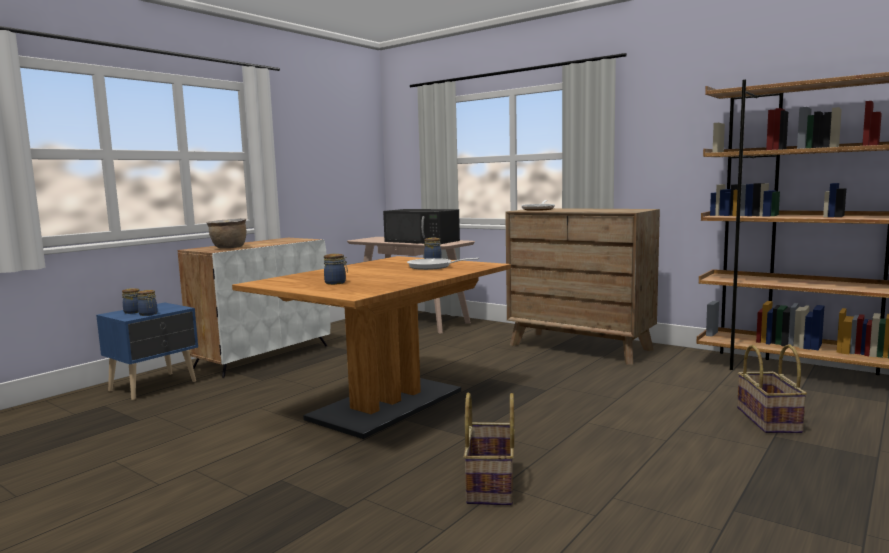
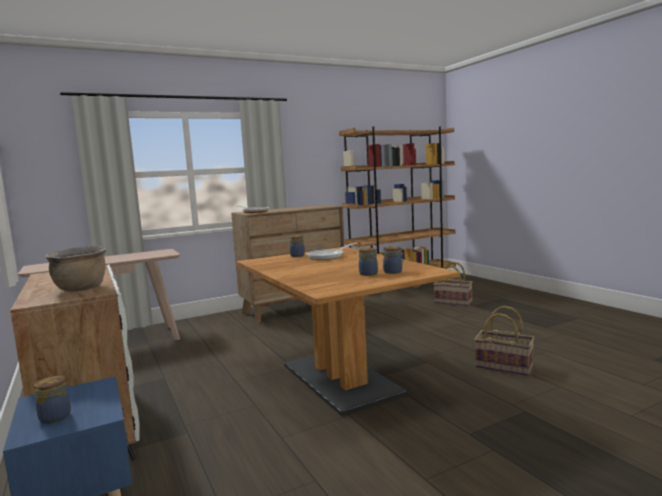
camera: 65 degrees left, 0 degrees up
jar [137,290,158,316] -> jar moved to [383,246,404,274]
black microwave [383,209,460,244] -> none

